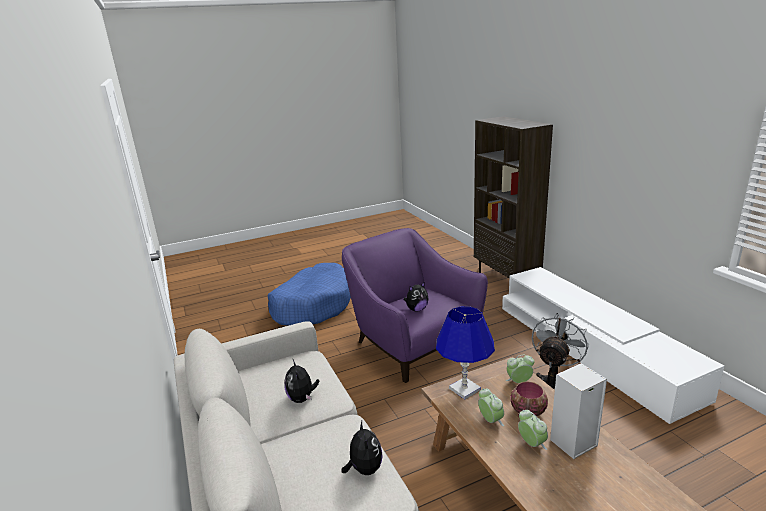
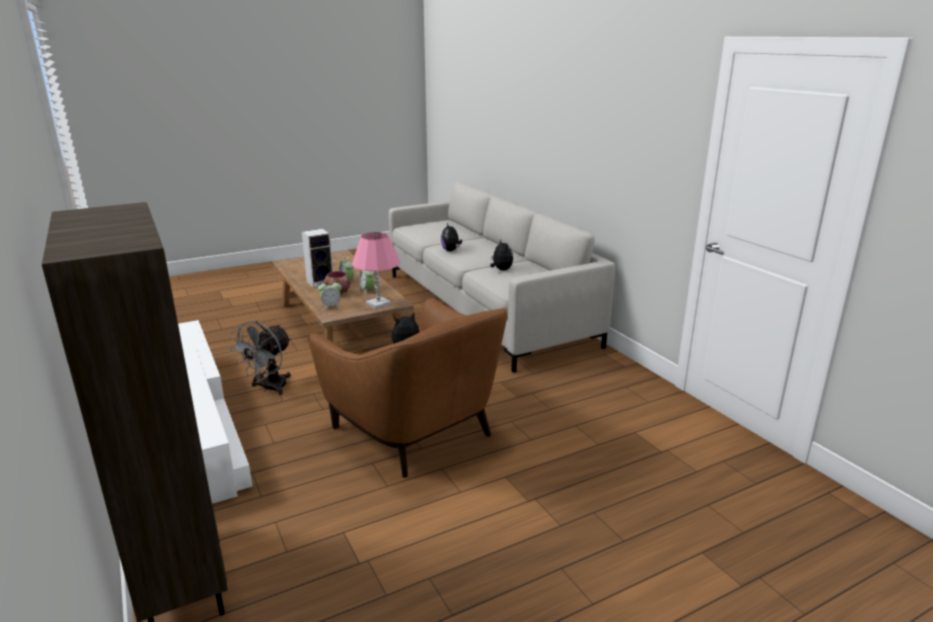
camera: 175 degrees right, 0 degrees up
blue dog bed [268,263,351,326] -> none
purple armchair [342,228,488,383] -> brown armchair [308,298,507,478]
blue table lamp [436,306,495,399] -> pink table lamp [352,232,400,309]

